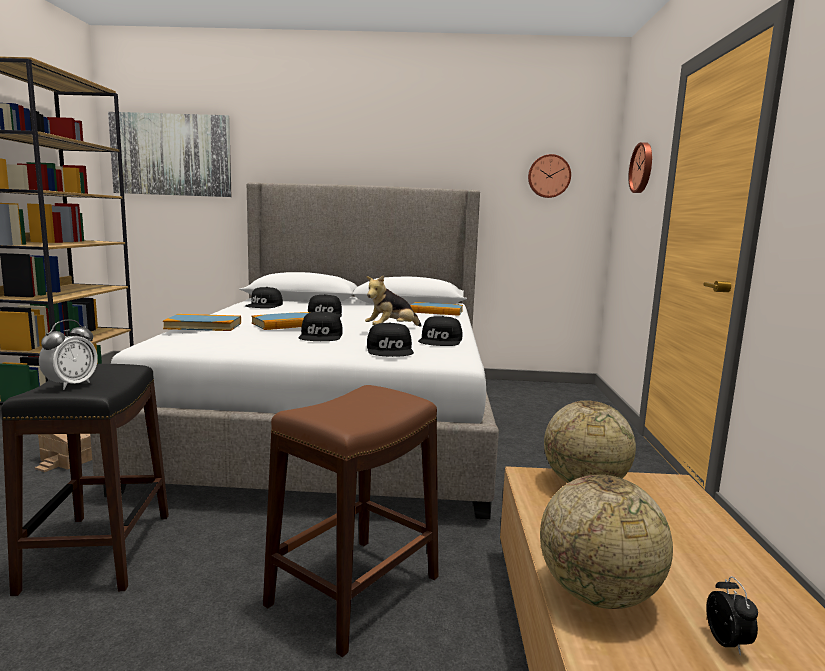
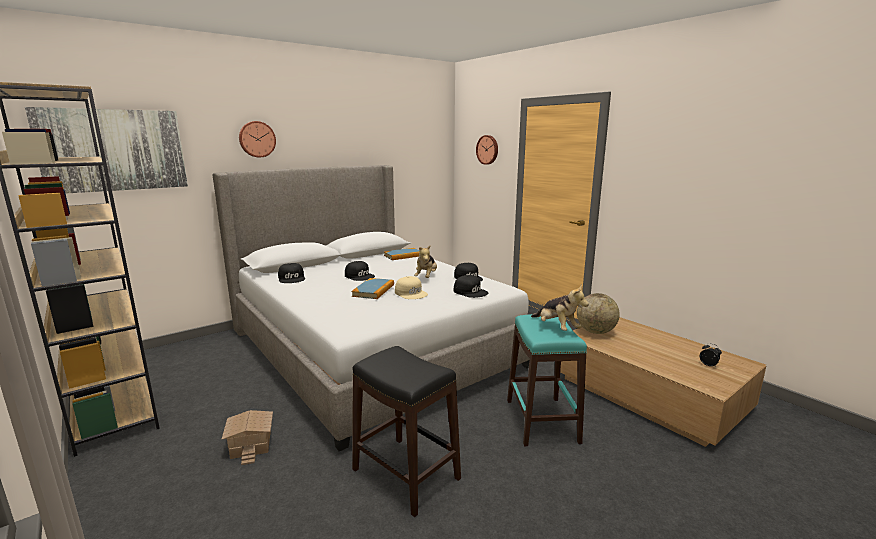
camera: 40 degrees left, 5 degrees up
alarm clock [39,320,98,390] -> none
book [163,314,241,331] -> none
brown stool [263,385,439,657] -> turquoise stool [507,314,587,446]
black cap [299,311,343,341] -> beige cap [395,276,428,299]
wall clock [528,154,571,198] -> wall clock moved to [239,121,276,157]
globe [540,475,673,609] -> none
none -> plush toy [531,284,589,331]

